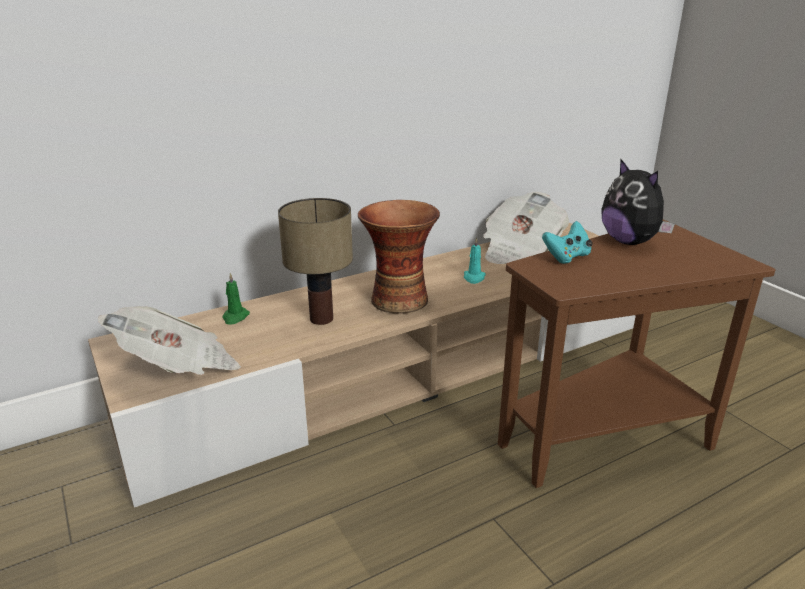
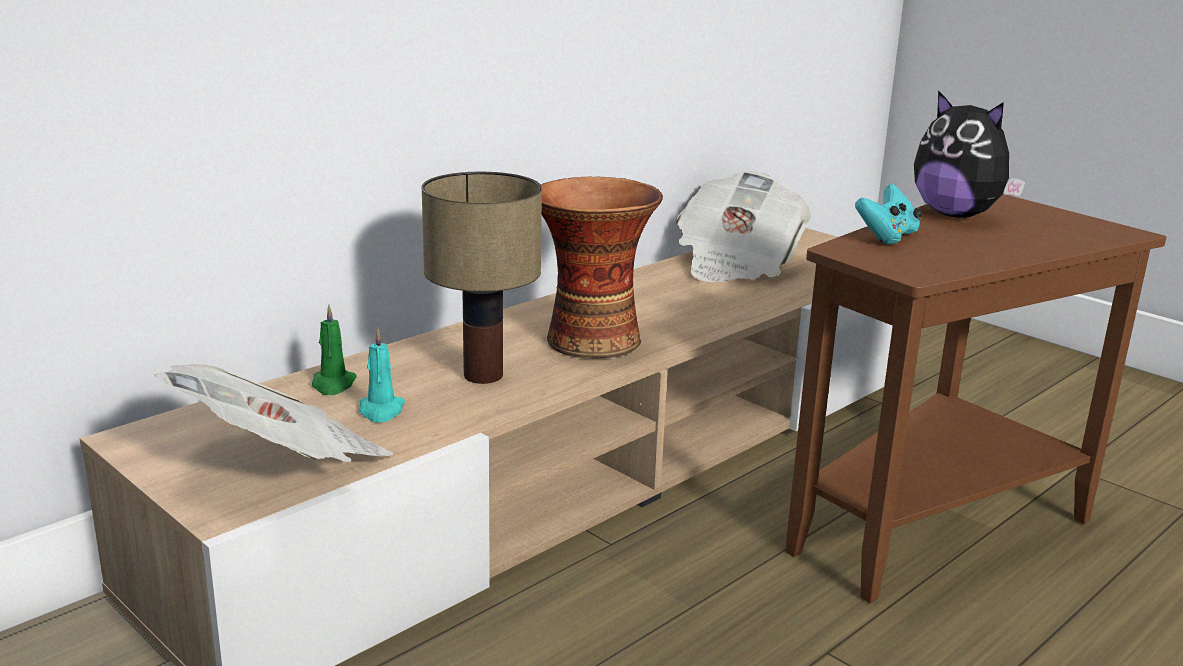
camera: 15 degrees left, 5 degrees down
turquoise candle [464,237,486,284] -> turquoise candle moved to [359,328,405,423]

